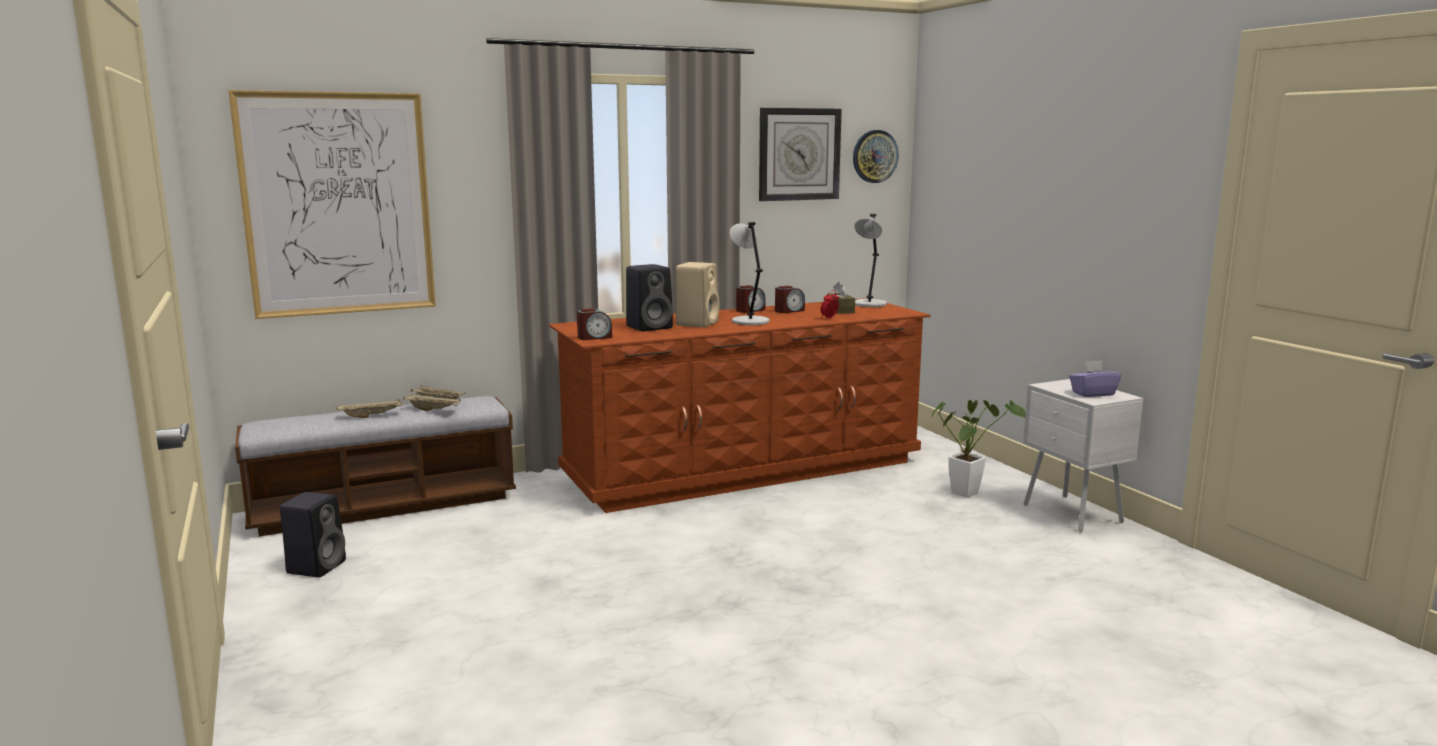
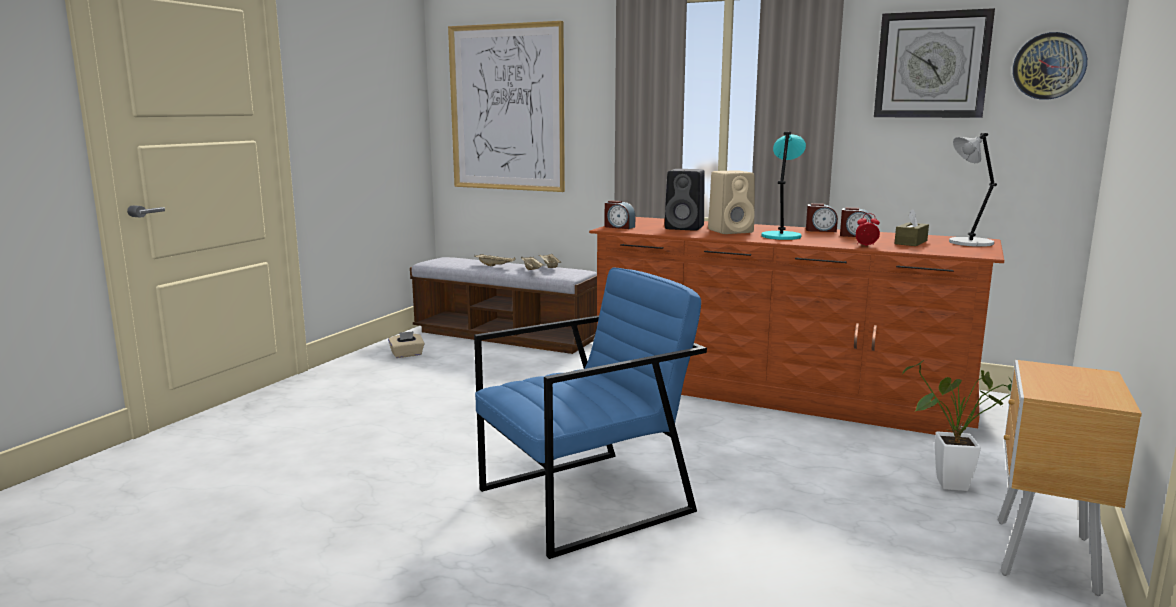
camera: 50 degrees right, 0 degrees up
black speaker [280,492,346,577] -> beige tissue box [388,331,425,358]
grey table lamp [730,222,770,325] -> turquoise table lamp [762,132,806,240]
white nightstand [1023,379,1143,532] -> brown nightstand [997,360,1142,596]
purple tissue box [1069,360,1121,397] -> none
none -> blue armchair [474,268,707,559]

